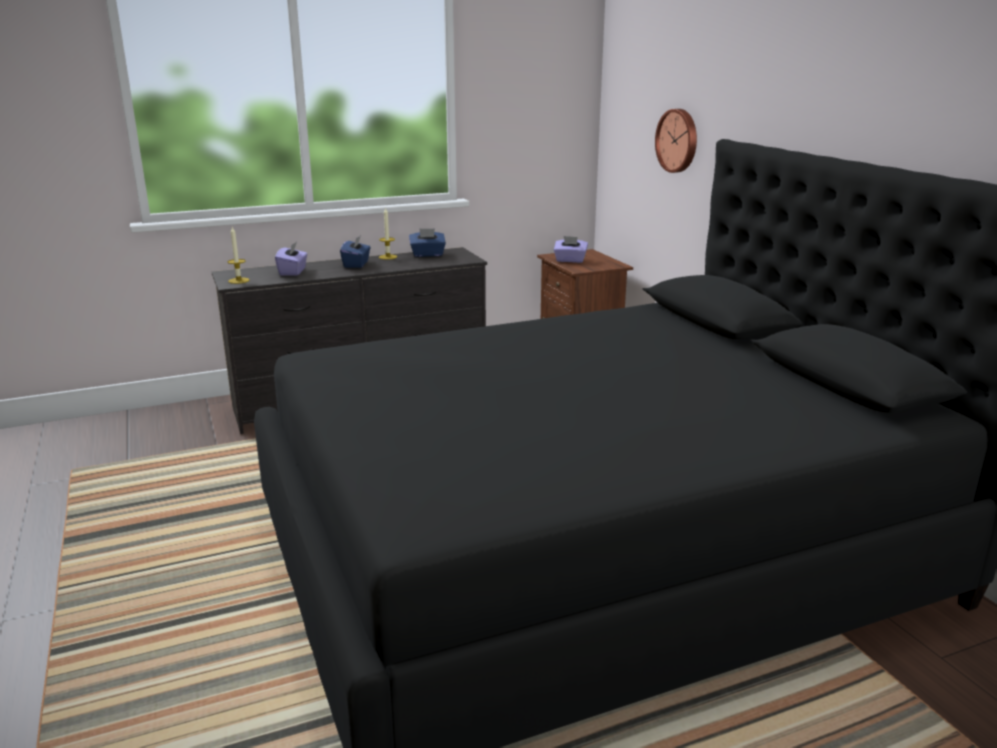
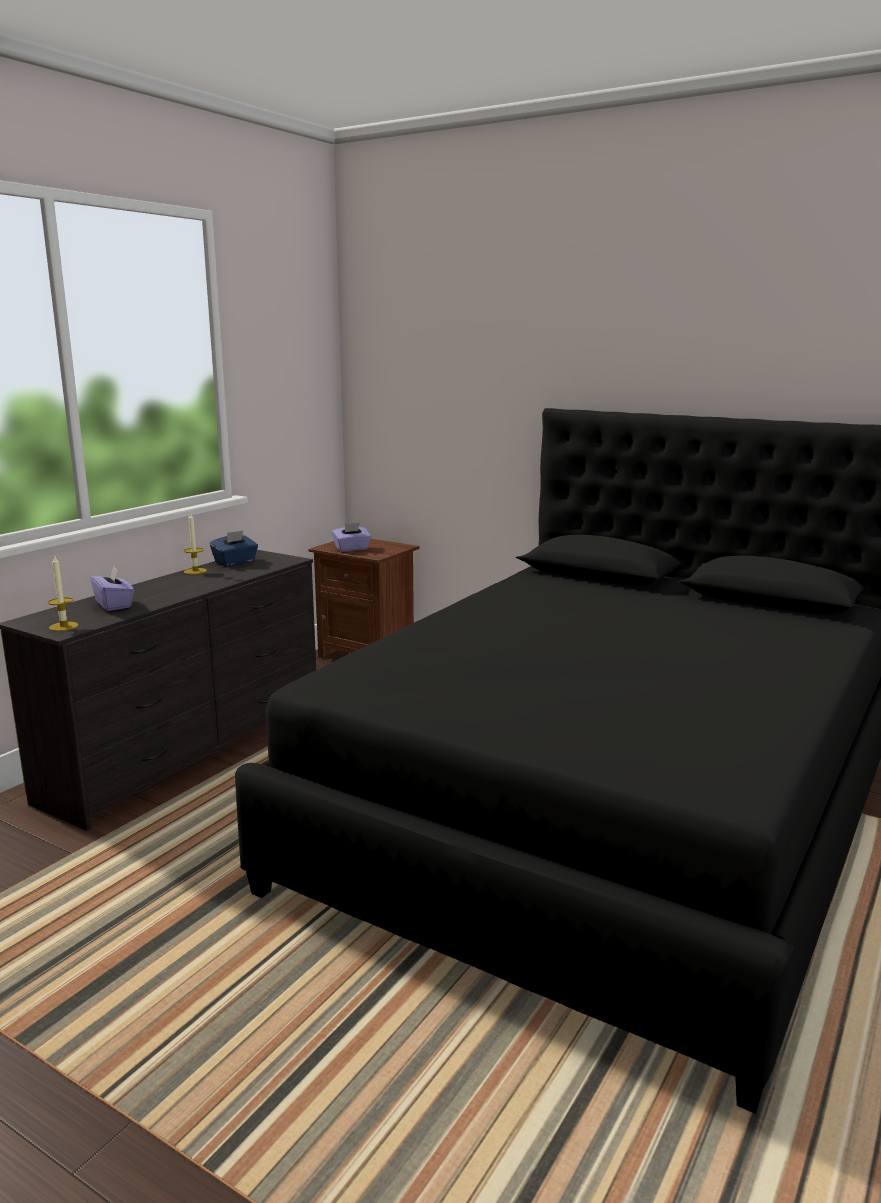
camera: 35 degrees left, 5 degrees down
blue tissue box [340,235,371,268] -> none
wall clock [655,109,697,173] -> none

